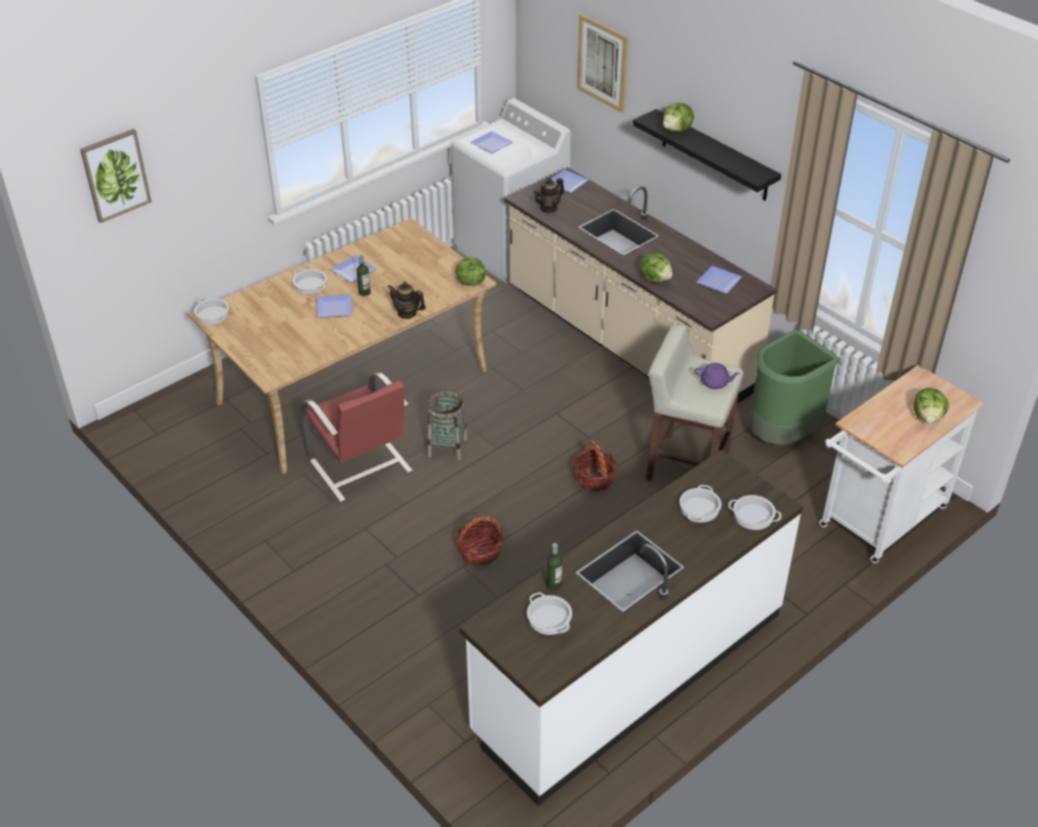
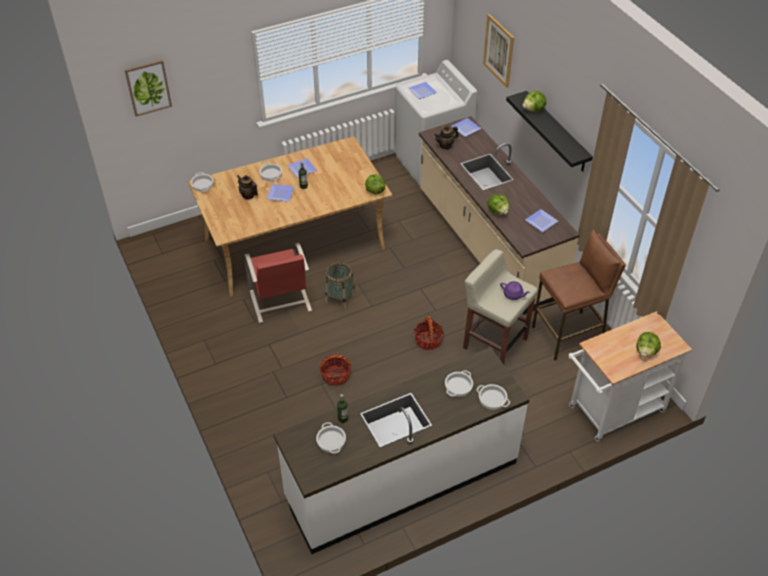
camera: 15 degrees right, 5 degrees up
teapot [387,282,426,319] -> teapot moved to [237,175,258,199]
green trash can [749,330,839,445] -> brown stool [532,230,626,360]

